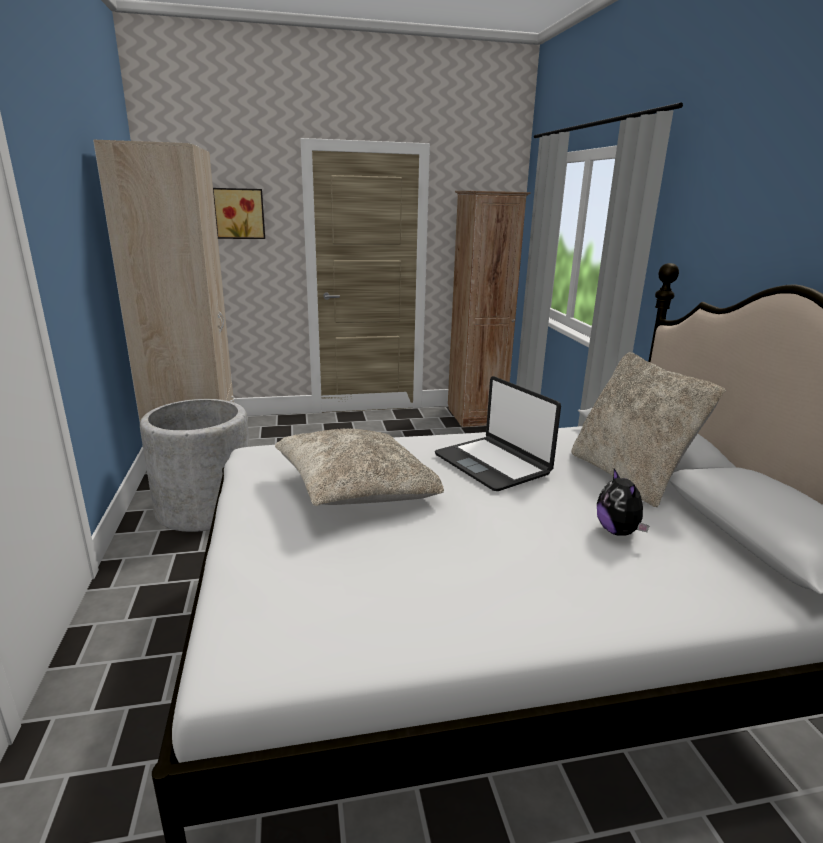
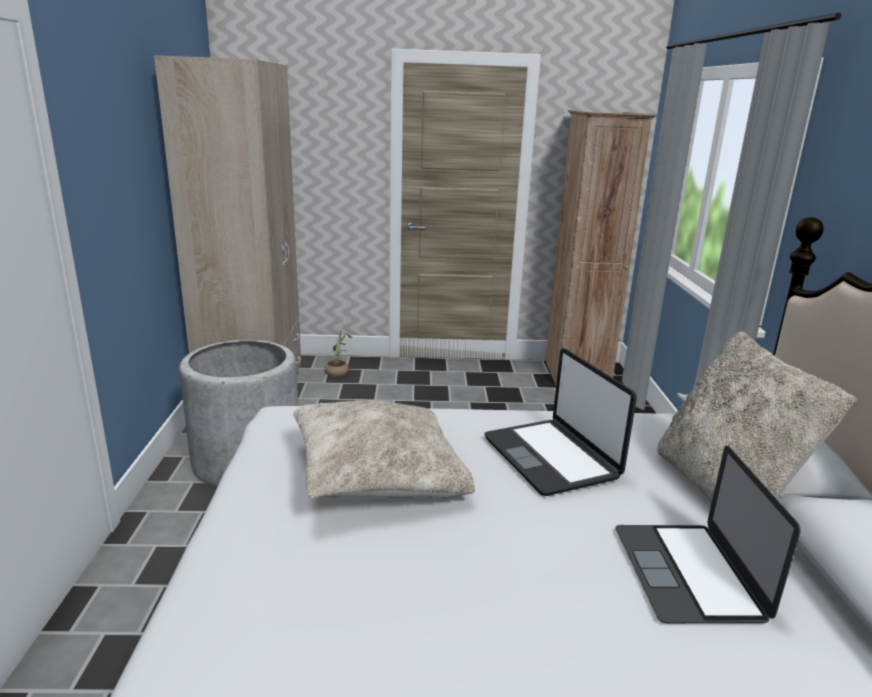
camera: 10 degrees right, 0 degrees up
picture [213,188,265,239] -> none
plush toy [597,469,649,536] -> laptop [615,445,801,623]
none -> potted plant [325,330,352,377]

